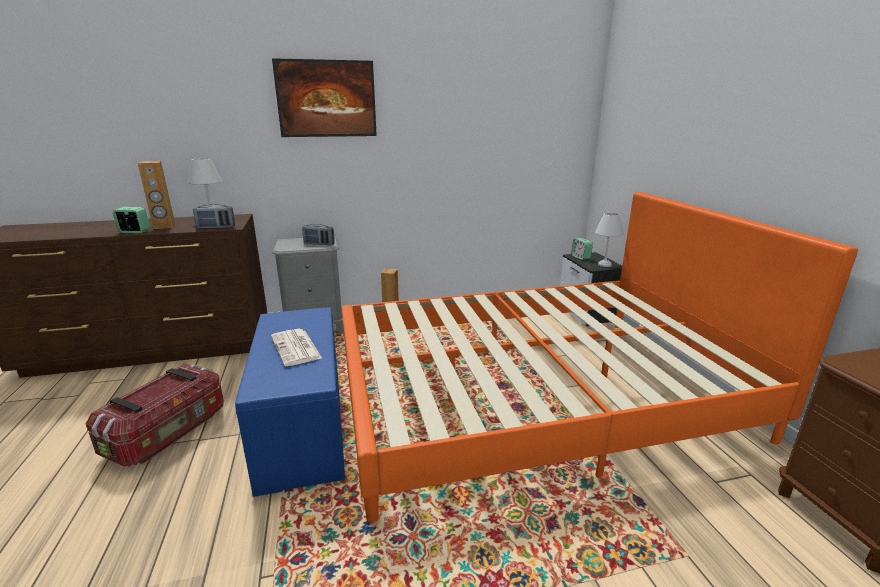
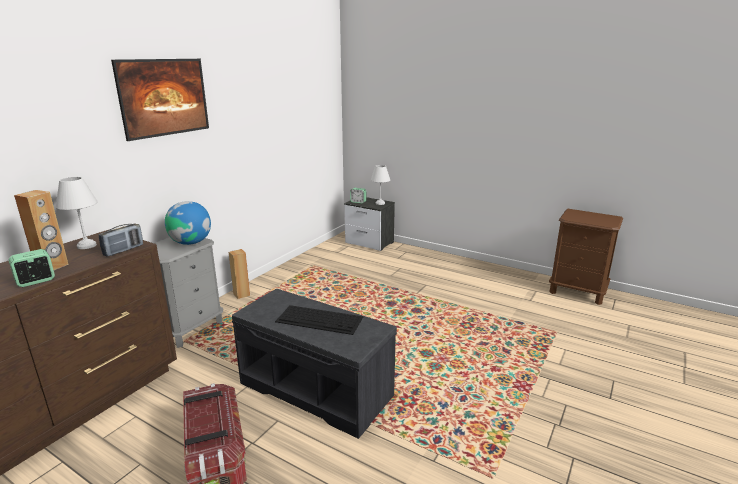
camera: 45 degrees left, 0 degrees up
blue bench [235,307,345,497] -> grey bench [232,289,397,439]
newspaper [271,329,322,366] -> keyboard [275,305,363,335]
radio [302,224,335,246] -> globe [165,201,211,245]
orange bed [341,192,858,522] -> none

